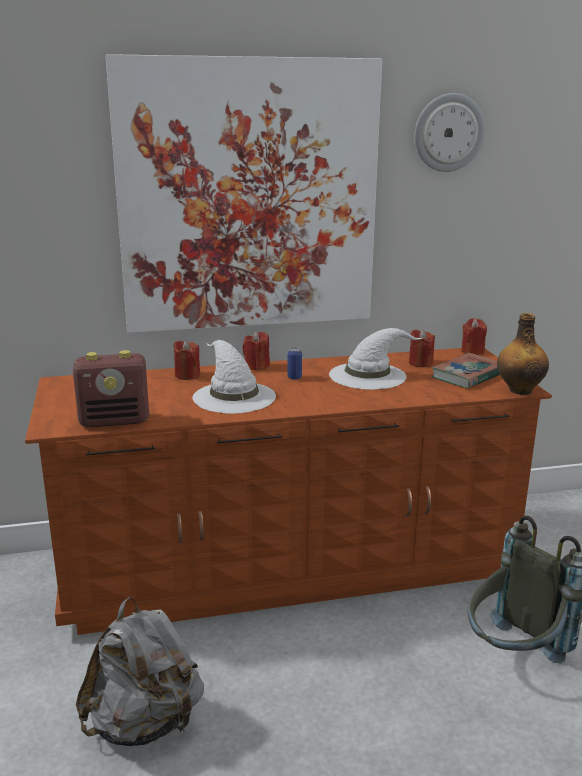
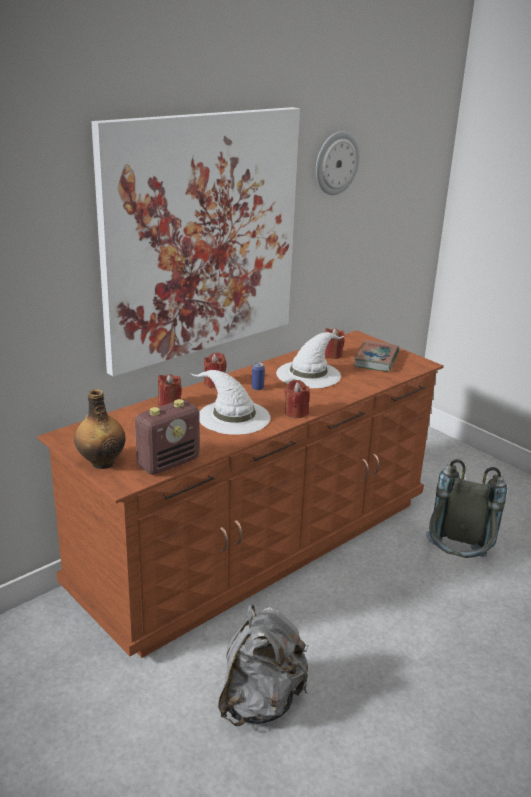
camera: 30 degrees left, 5 degrees up
red candle [461,318,487,355] -> red candle moved to [285,380,310,418]
bottle [497,313,549,395] -> bottle moved to [74,389,126,469]

